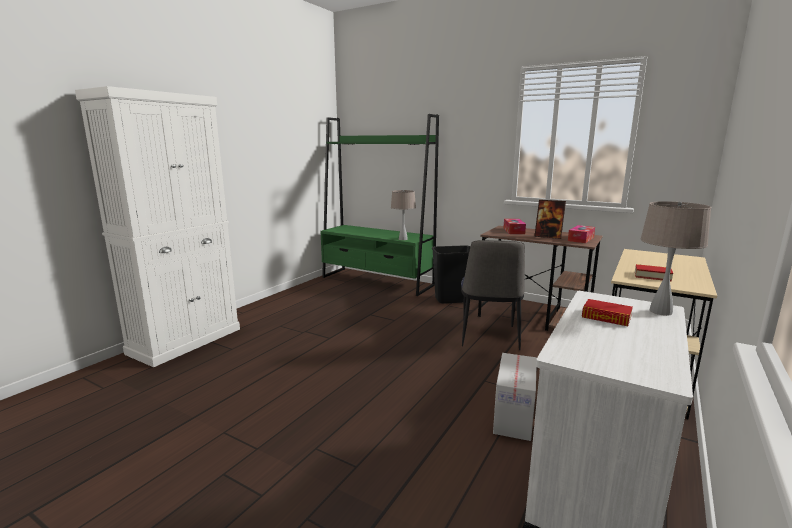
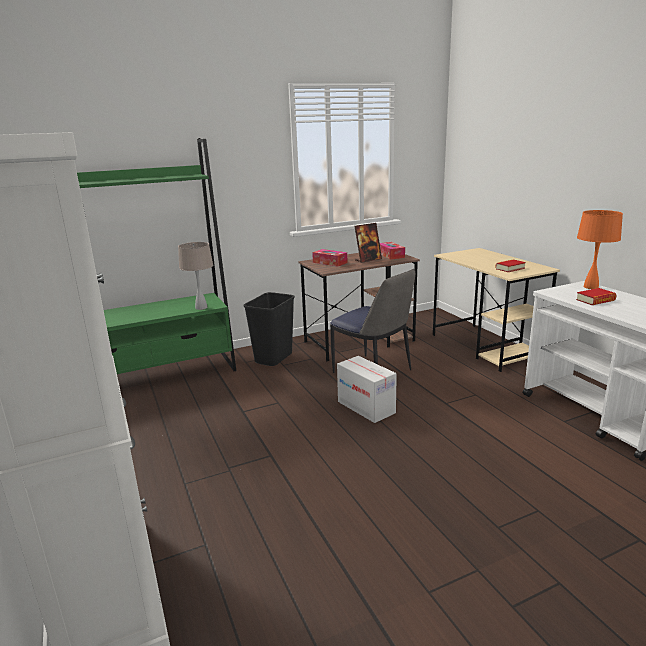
camera: 55 degrees left, 5 degrees up
cardboard box [493,353,537,441] -> cardboard box moved to [337,356,397,423]
beige table lamp [641,201,712,316] -> orange table lamp [577,210,623,289]

